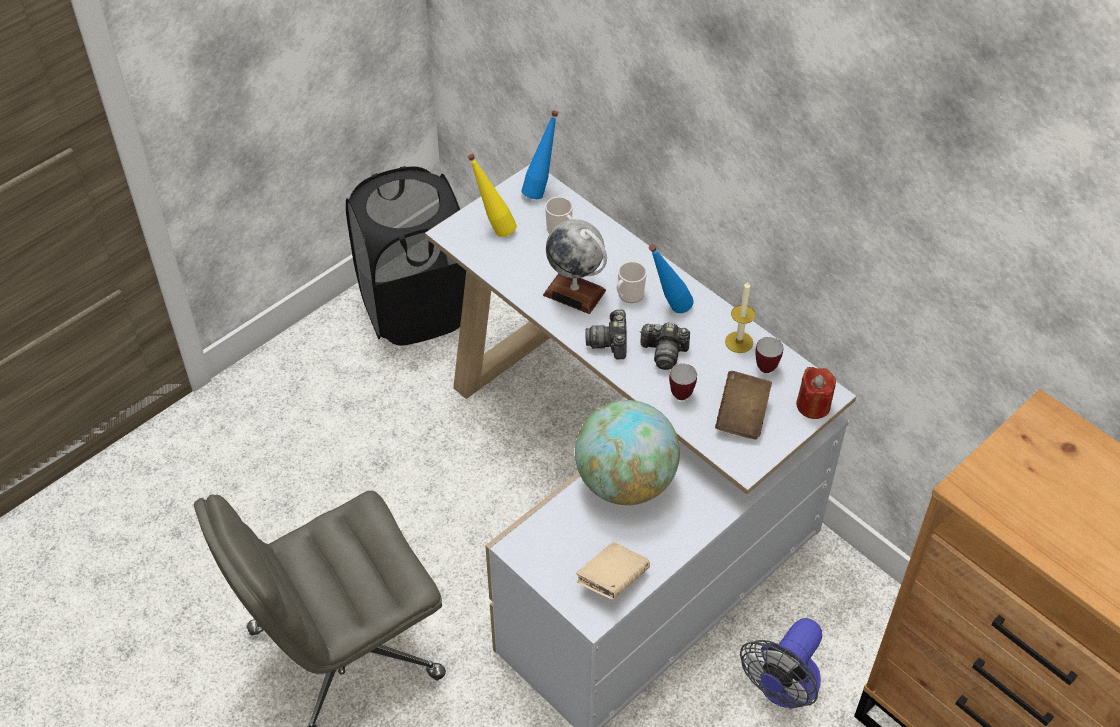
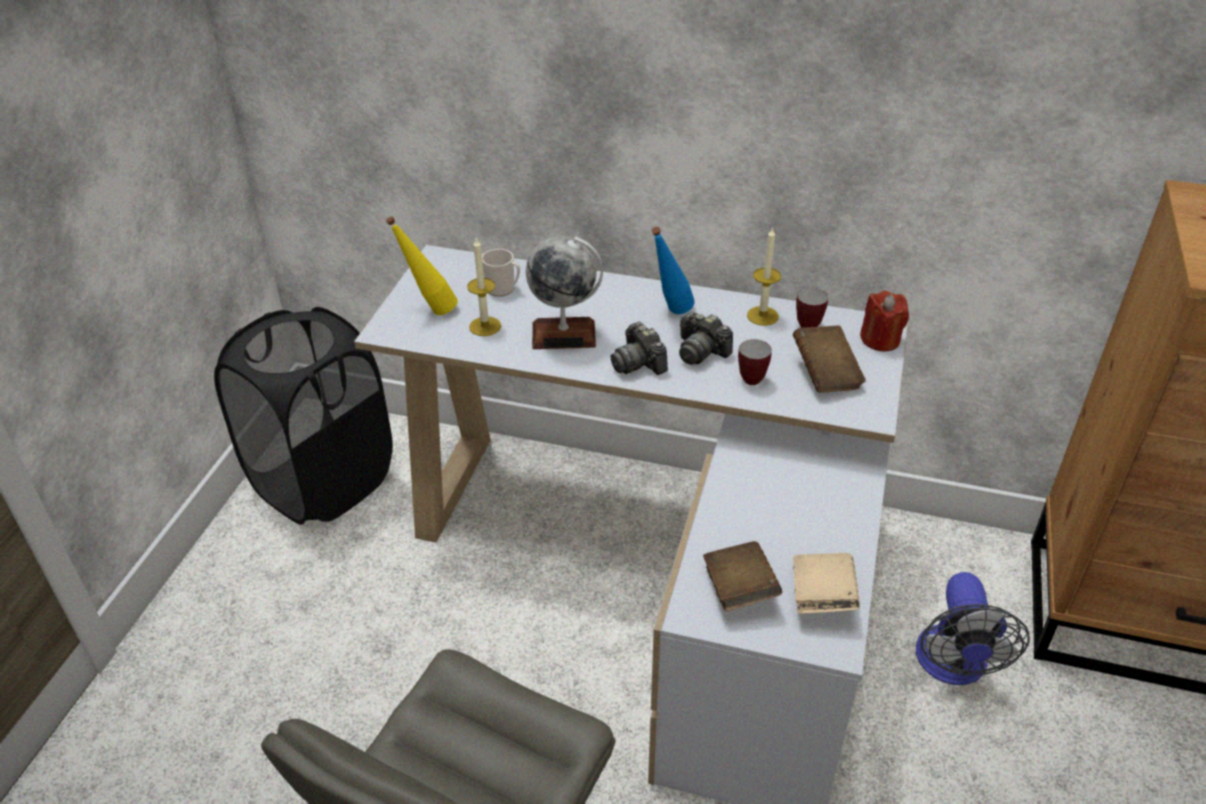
camera: 30 degrees left, 10 degrees down
blue bottle [522,111,558,199] -> none
globe [575,400,680,505] -> none
mug [617,261,647,303] -> none
camera [640,323,690,370] -> camera turned 60 degrees clockwise [679,311,733,365]
none -> candle [467,237,501,336]
none -> brown book [703,541,782,611]

